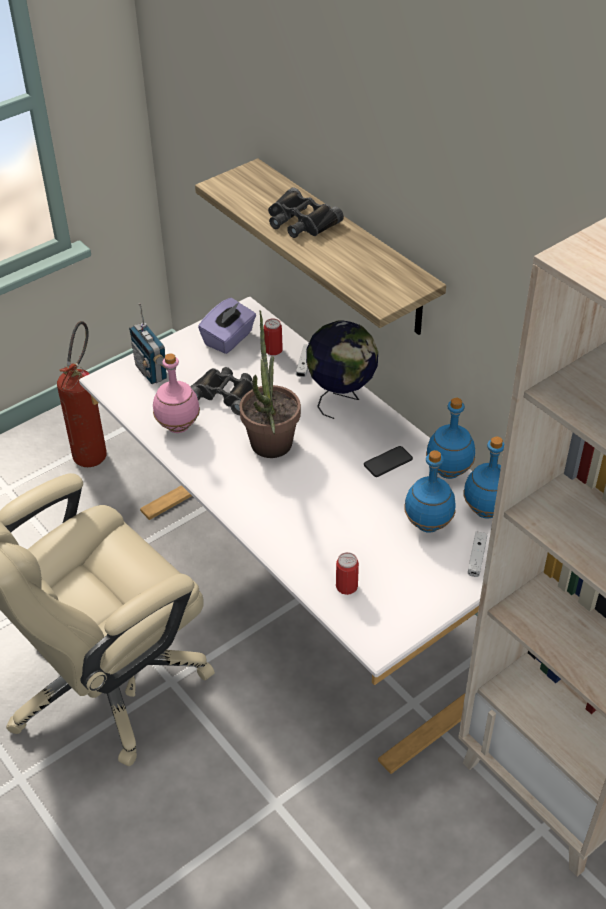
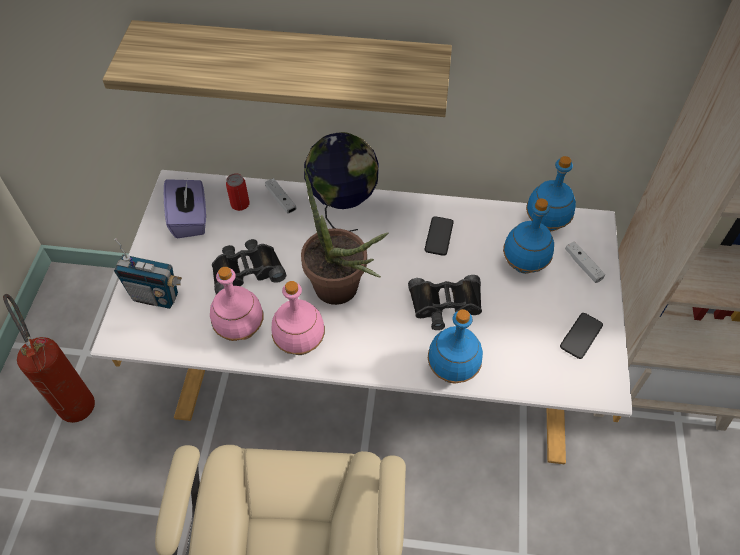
camera: 45 degrees left, 10 degrees up
black binoculars [268,187,344,238] -> black binoculars moved to [408,275,482,330]
can [336,552,359,595] -> none
blue bottle [426,398,475,479] -> blue bottle moved to [428,309,483,383]
none -> pink bottle [272,281,325,355]
none -> phone [560,313,603,359]

